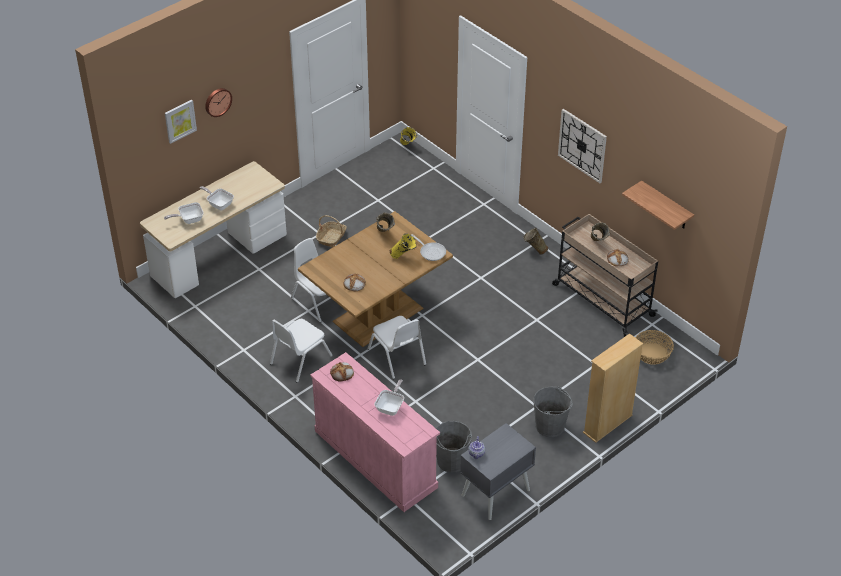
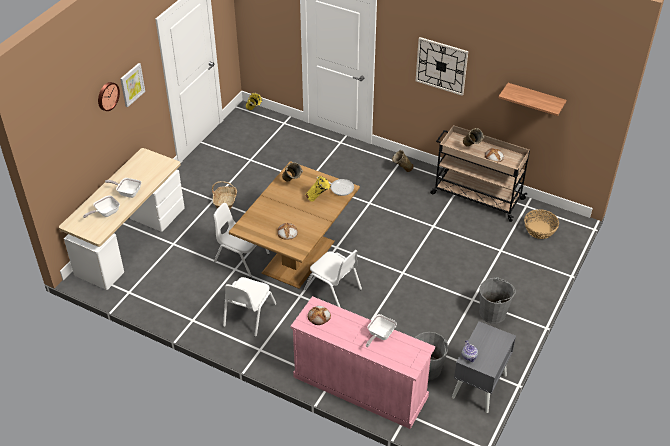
camera: 20 degrees left, 0 degrees up
picture [165,100,197,144] -> picture moved to [120,63,145,107]
frying pan [374,379,404,416] -> frying pan turned 150 degrees counterclockwise [366,314,397,347]
beige bookcase [583,333,643,443] -> none

